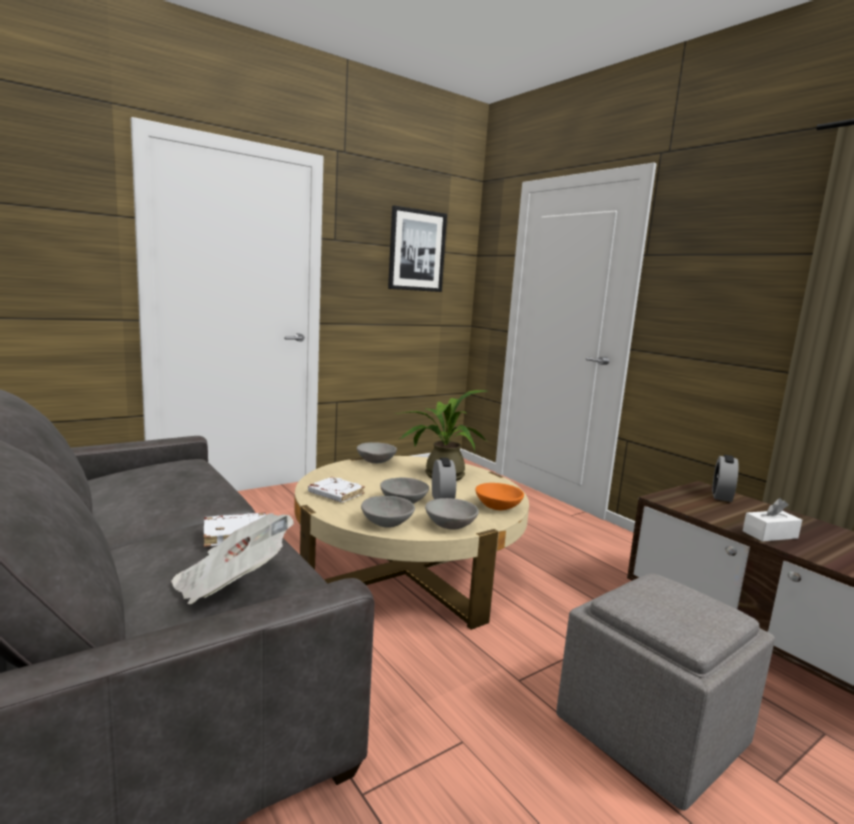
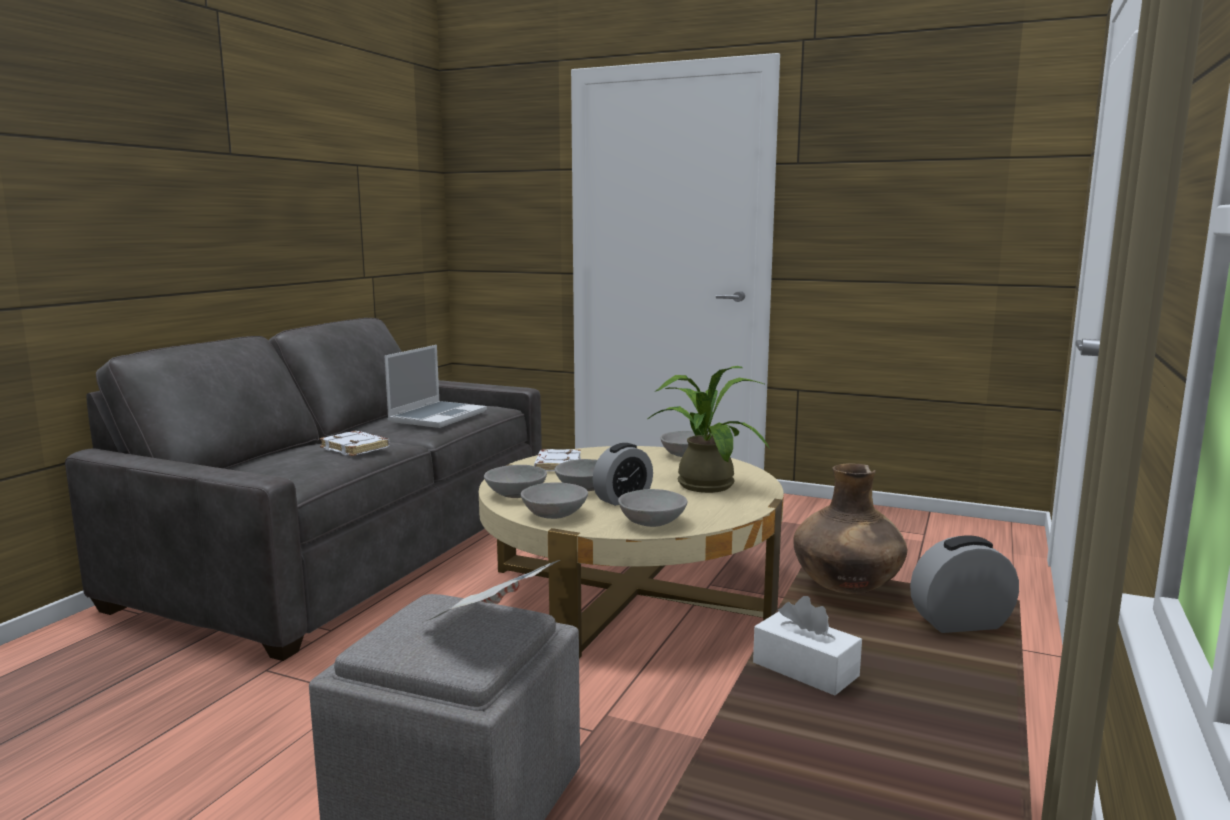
camera: 60 degrees right, 0 degrees up
newspaper [171,513,294,604] -> newspaper moved to [422,560,560,623]
picture [388,205,447,292] -> none
orange bowl [475,483,524,510] -> grey bowl [618,489,687,527]
none -> laptop [385,345,487,428]
none -> brown vase [794,463,907,594]

